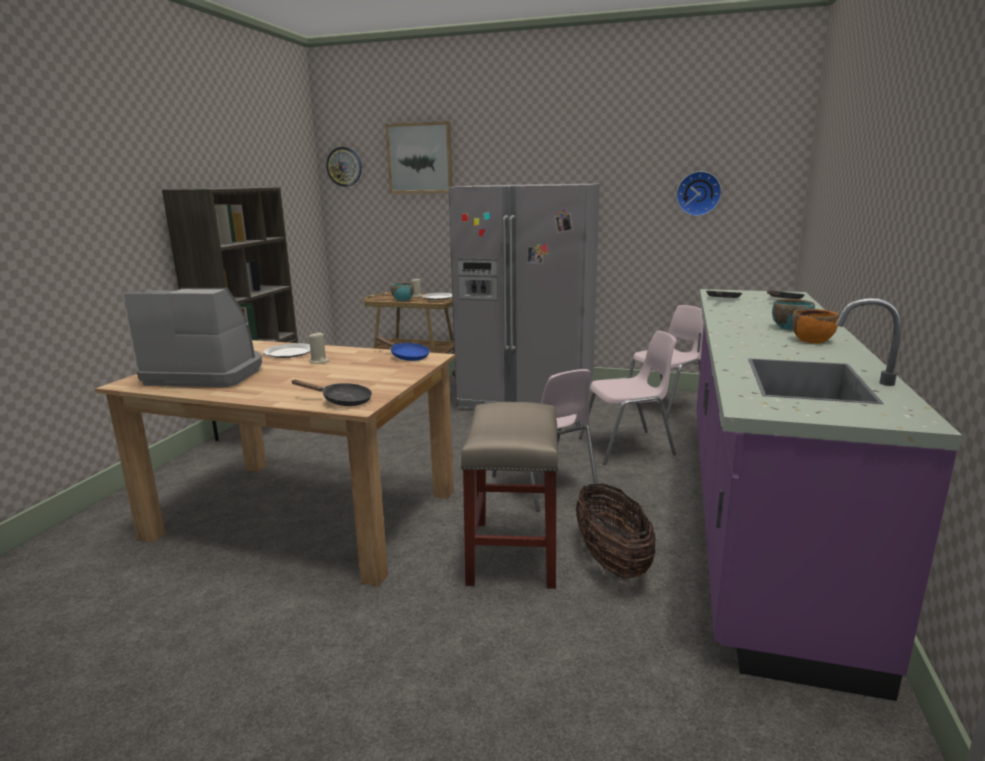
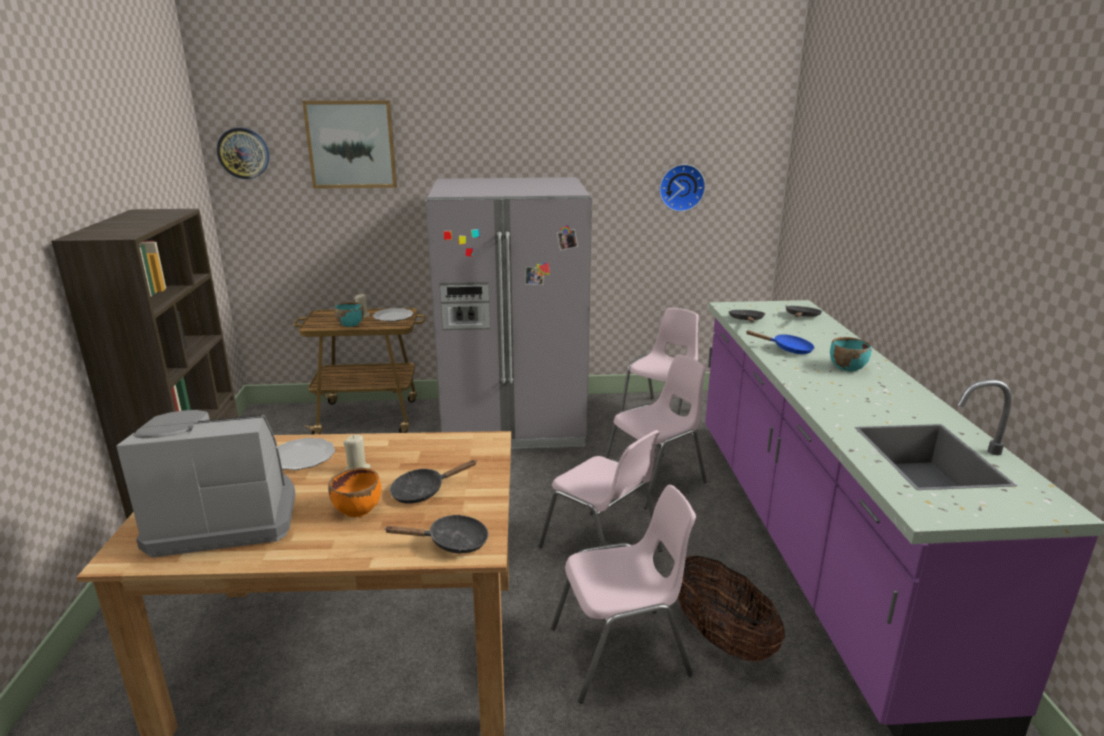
camera: 20 degrees left, 5 degrees up
blue frying pan [375,336,430,361] -> blue frying pan moved to [745,331,815,354]
beige stool [460,402,559,589] -> pink chair [551,485,696,703]
orange bowl [792,309,839,343] -> orange bowl moved to [328,468,381,517]
none -> black frying pan [390,460,477,504]

